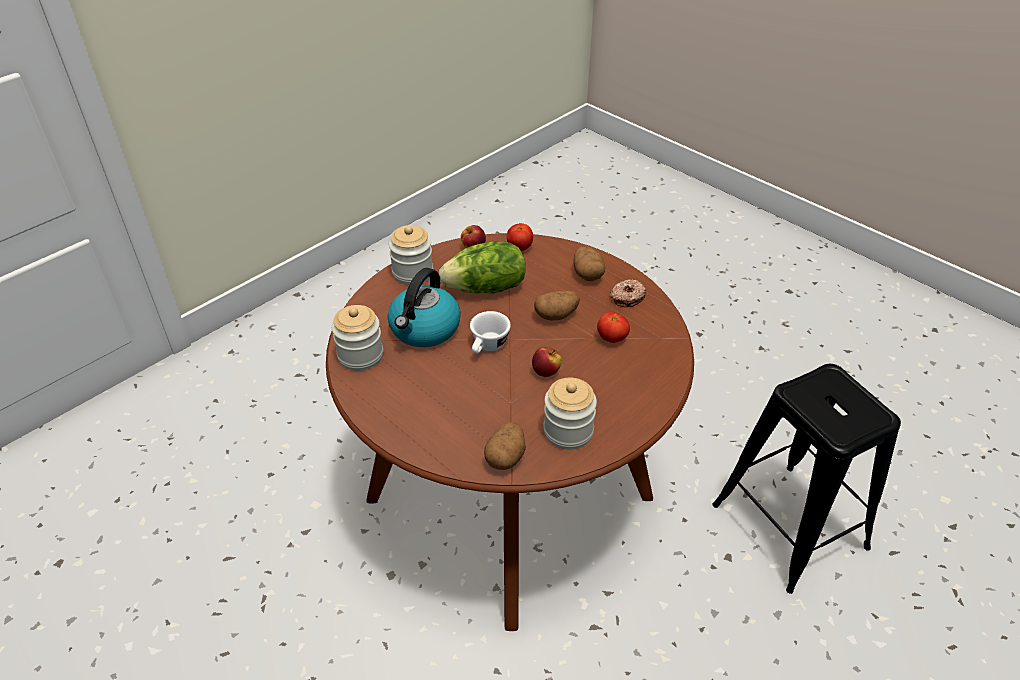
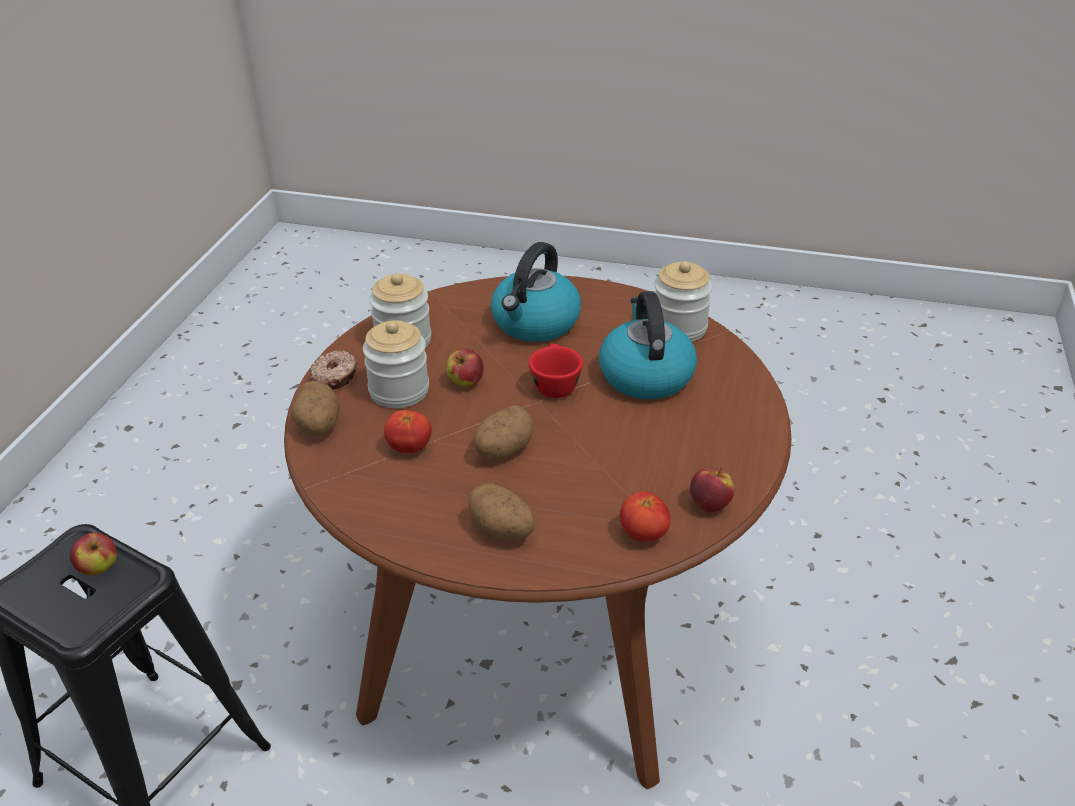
camera: 150 degrees right, 5 degrees down
jar [389,225,433,285] -> jar moved to [363,320,429,408]
lettuce [439,241,526,294] -> none
white cup [470,311,511,354] -> red cup [529,344,583,398]
potato [484,422,526,470] -> potato moved to [291,381,340,435]
donut [610,279,646,307] -> donut moved to [309,351,358,389]
none -> apple [70,532,117,575]
none -> kettle [491,242,581,342]

